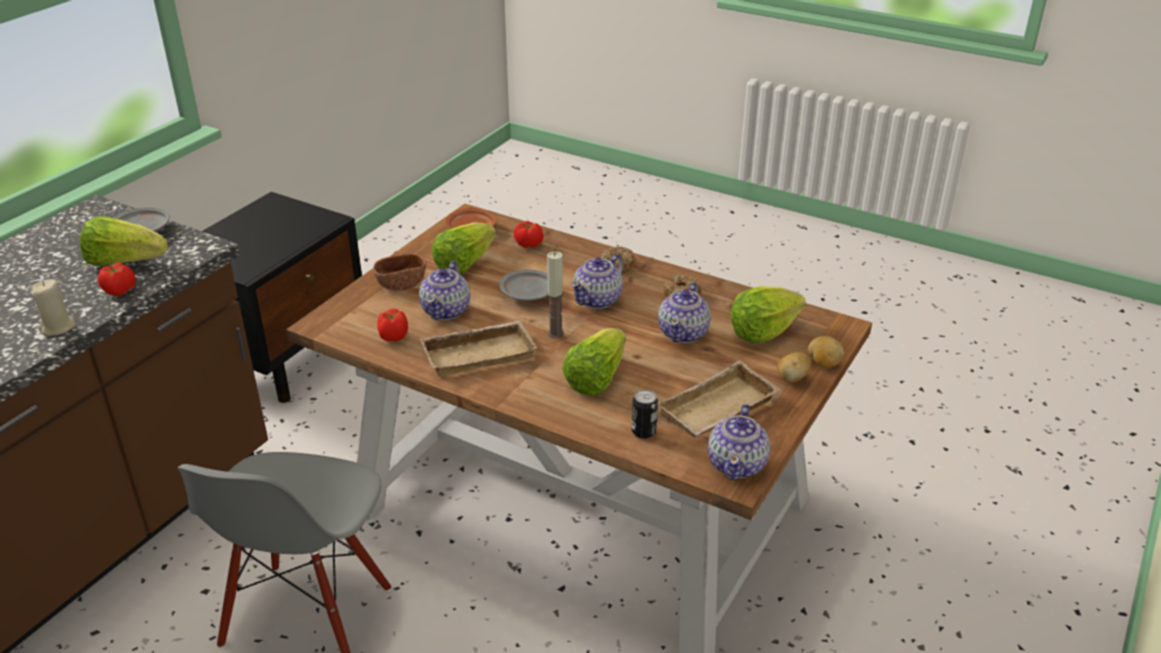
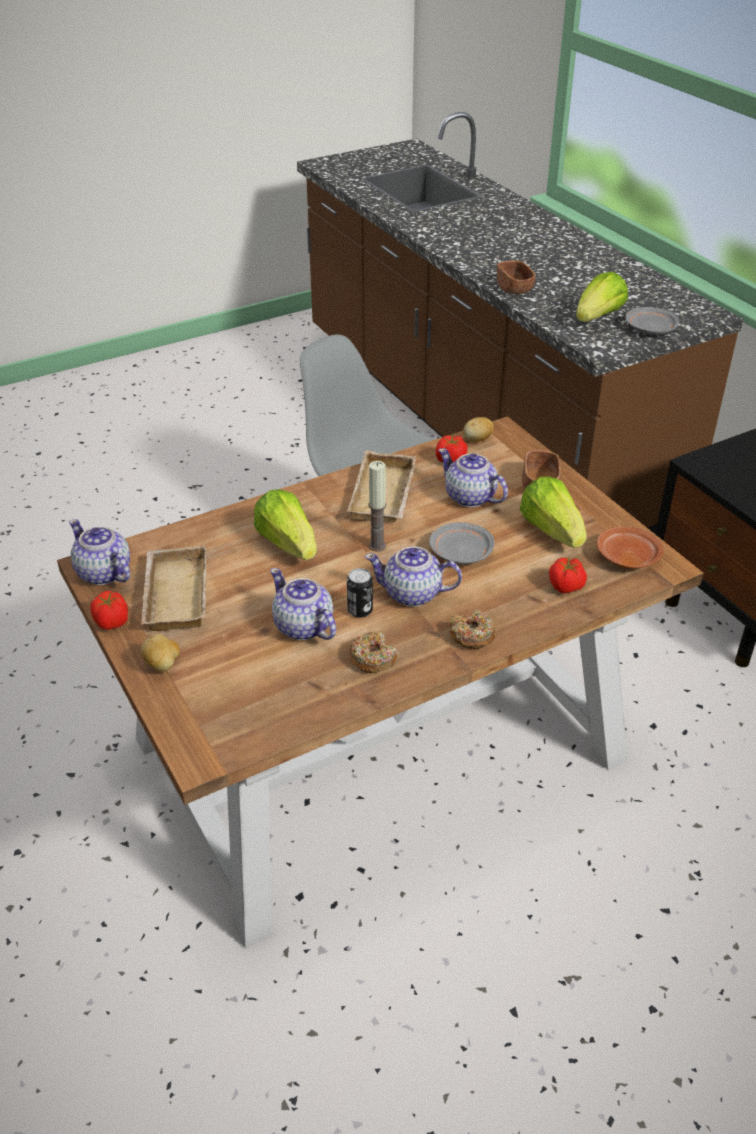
camera: 120 degrees right, 5 degrees up
beige candle [32,279,76,336] -> brown bowl [497,261,535,294]
tomato [98,262,136,296] -> tomato moved to [90,591,128,630]
teapot [571,254,624,309] -> teapot turned 60 degrees counterclockwise [365,546,462,607]
can [632,389,658,439] -> can moved to [347,568,373,618]
lettuce [730,286,806,344] -> none
potato [808,336,844,368] -> potato moved to [463,417,494,442]

